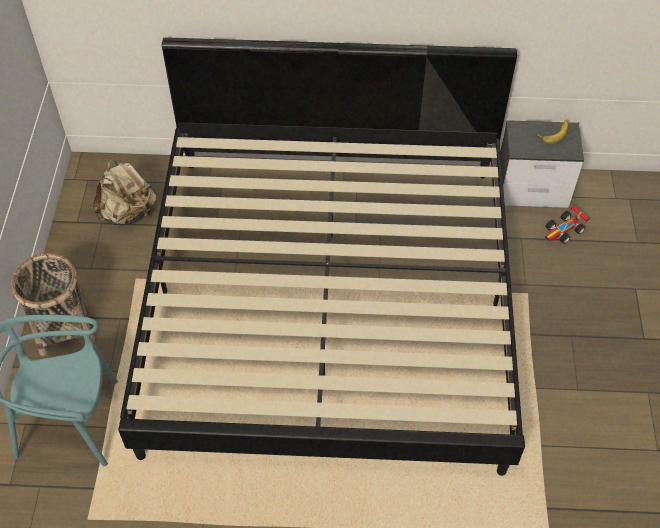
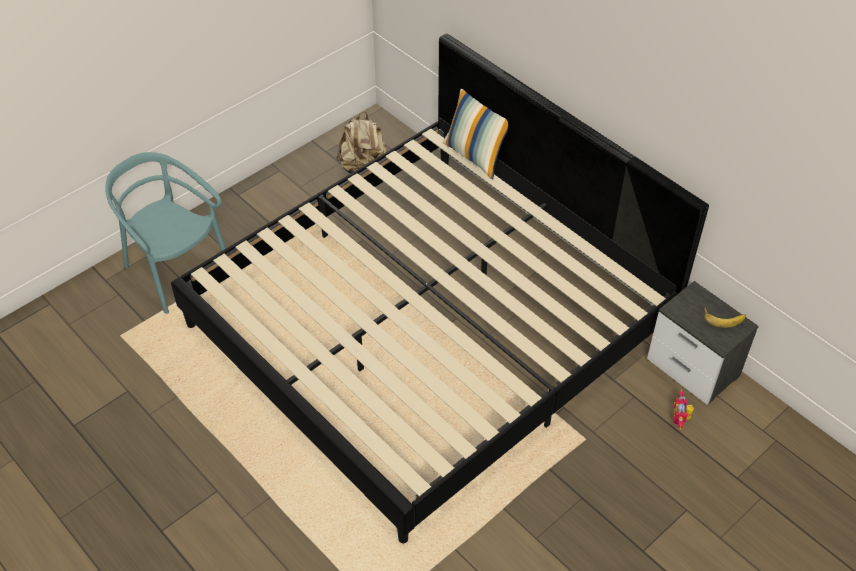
camera: 45 degrees right, 5 degrees down
basket [11,253,95,356] -> none
toy car [545,205,590,244] -> toy robot [674,389,694,431]
none -> pillow [443,89,508,180]

